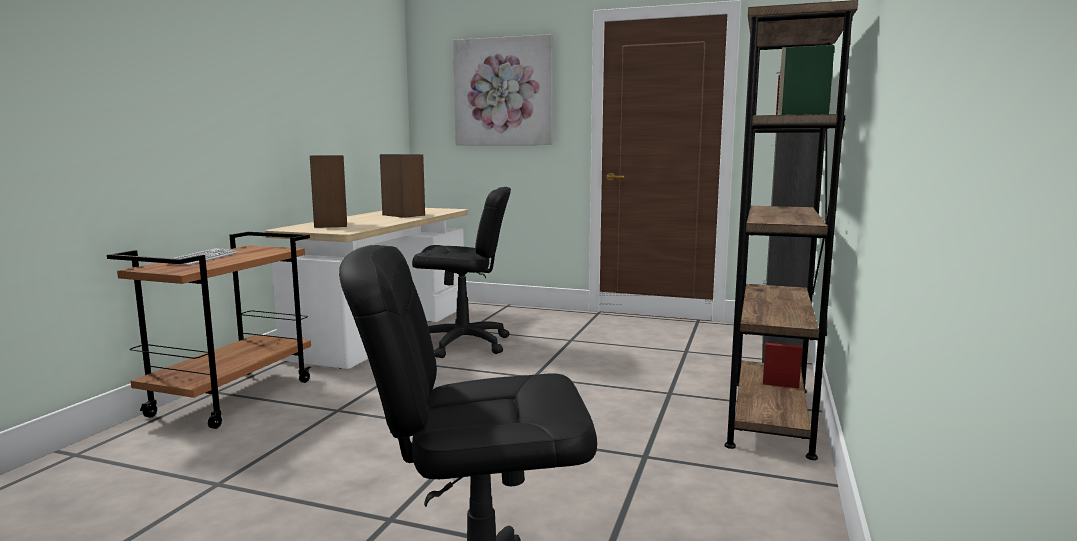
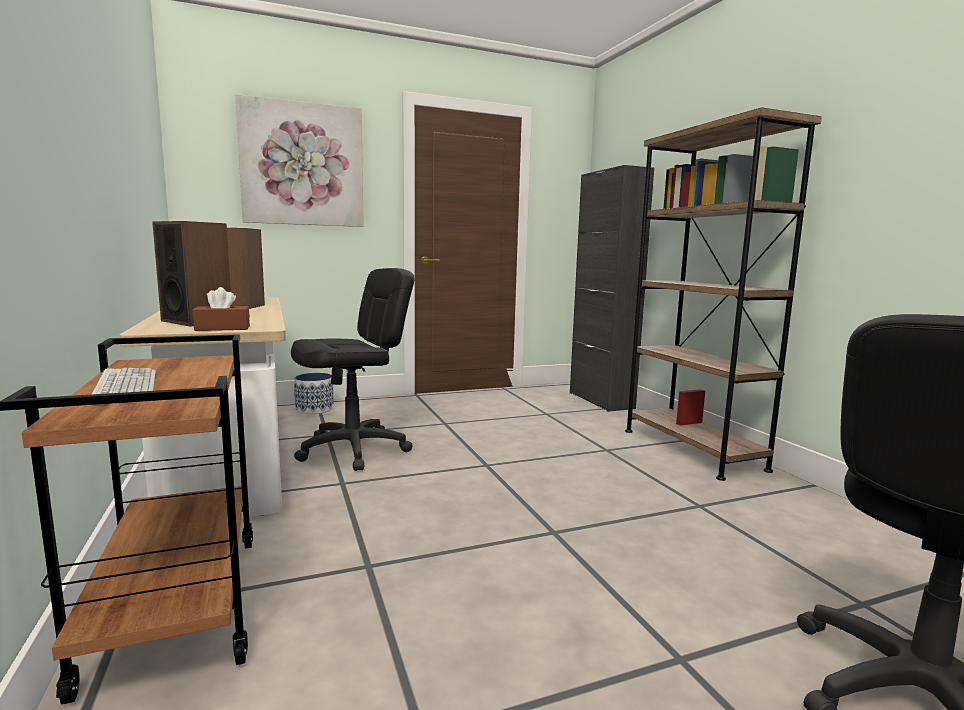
camera: 40 degrees left, 0 degrees up
none -> brown tissue box [193,287,250,331]
none -> planter [294,373,334,414]

